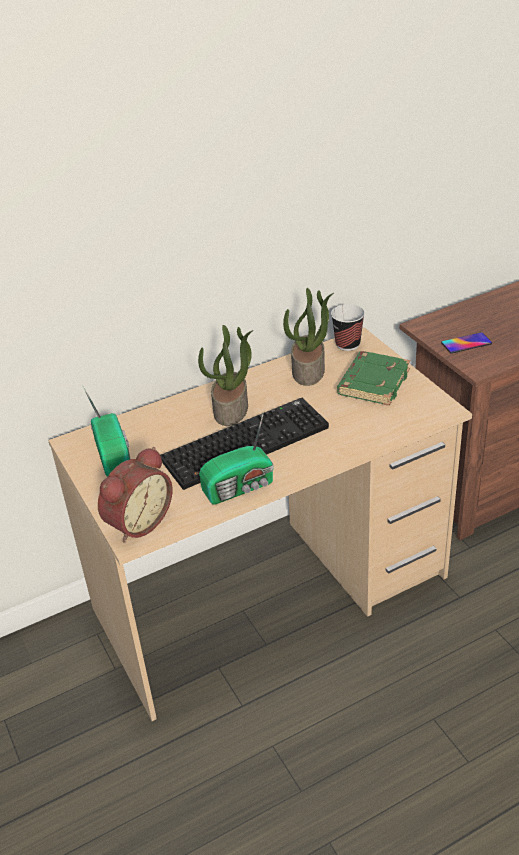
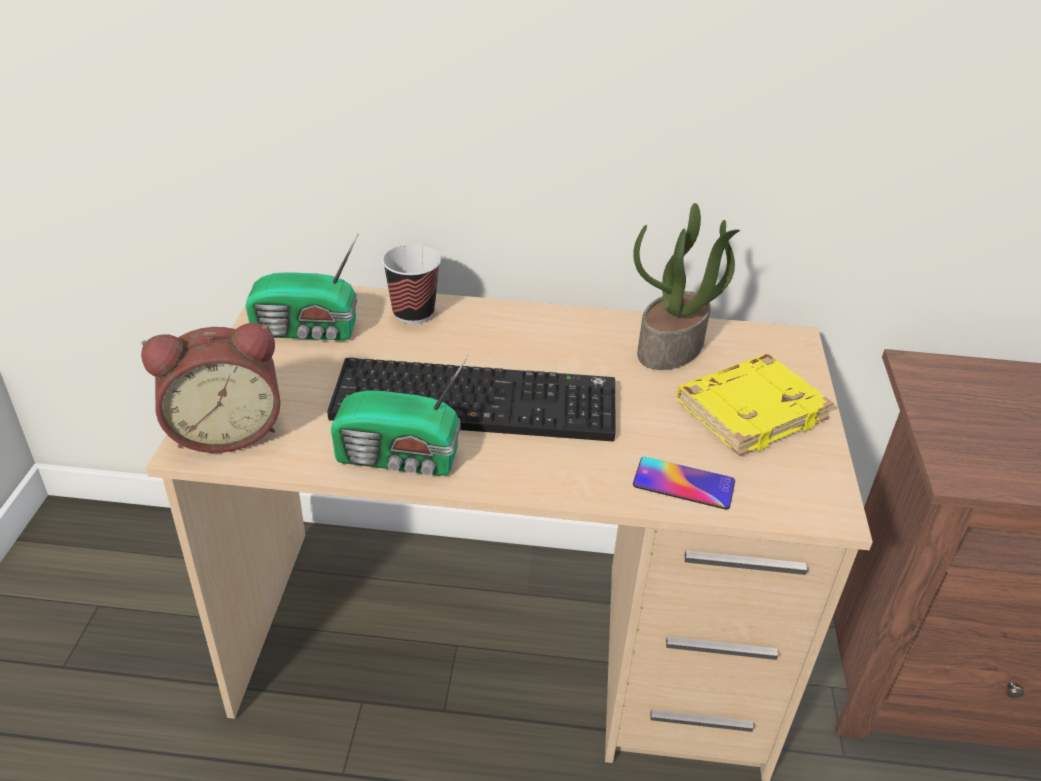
camera: 30 degrees right, 0 degrees up
radio [82,385,130,477] -> radio turned 75 degrees clockwise [245,234,358,341]
potted plant [198,325,253,426] -> none
cup [331,304,365,351] -> cup moved to [382,244,441,324]
green book [337,351,410,406] -> yellow book [677,354,834,456]
phone [441,332,492,353] -> phone moved to [633,457,735,510]

